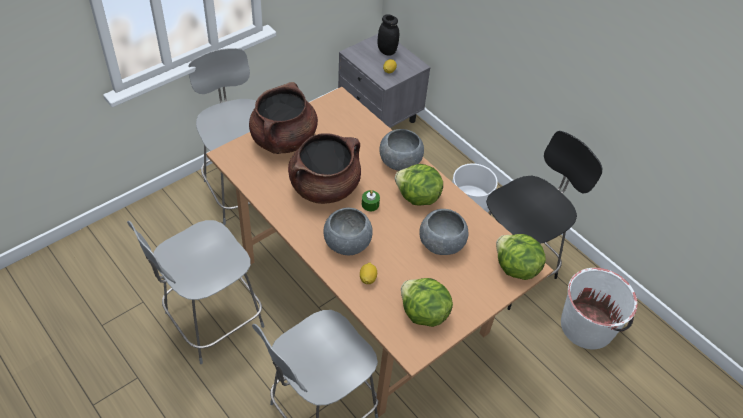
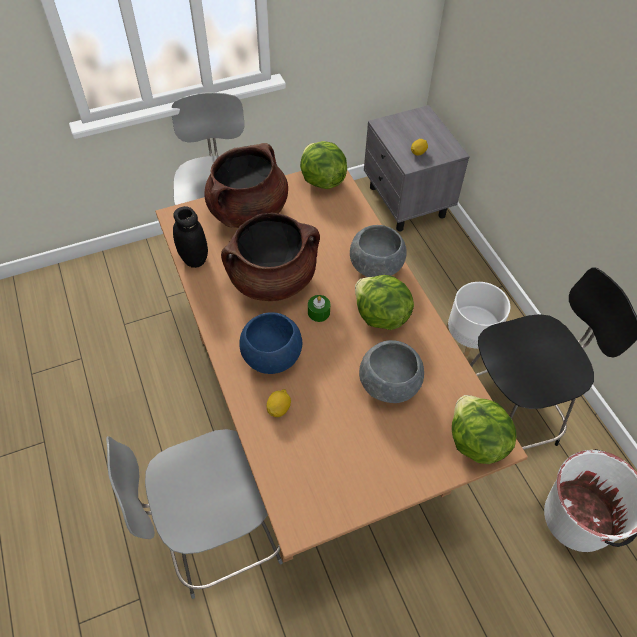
camera: 20 degrees right, 5 degrees up
grey chair [127,220,264,364] -> none
grey bowl [323,208,373,255] -> blue bowl [239,312,302,374]
black jar [378,14,399,56] -> black jar moved to [173,206,208,268]
lettuce [401,278,453,327] -> lettuce moved to [300,141,347,189]

